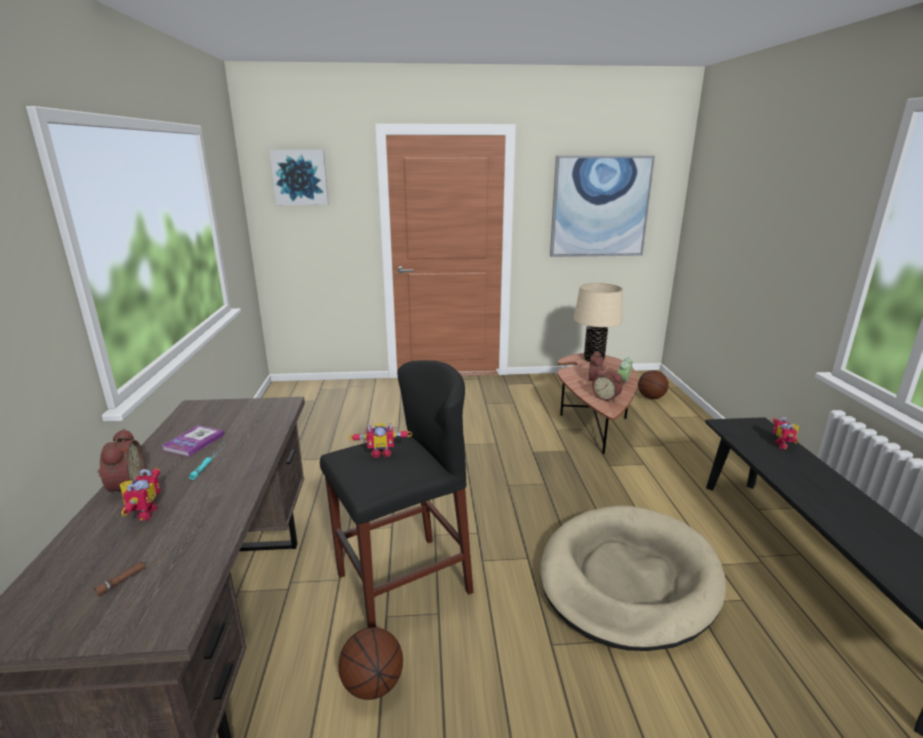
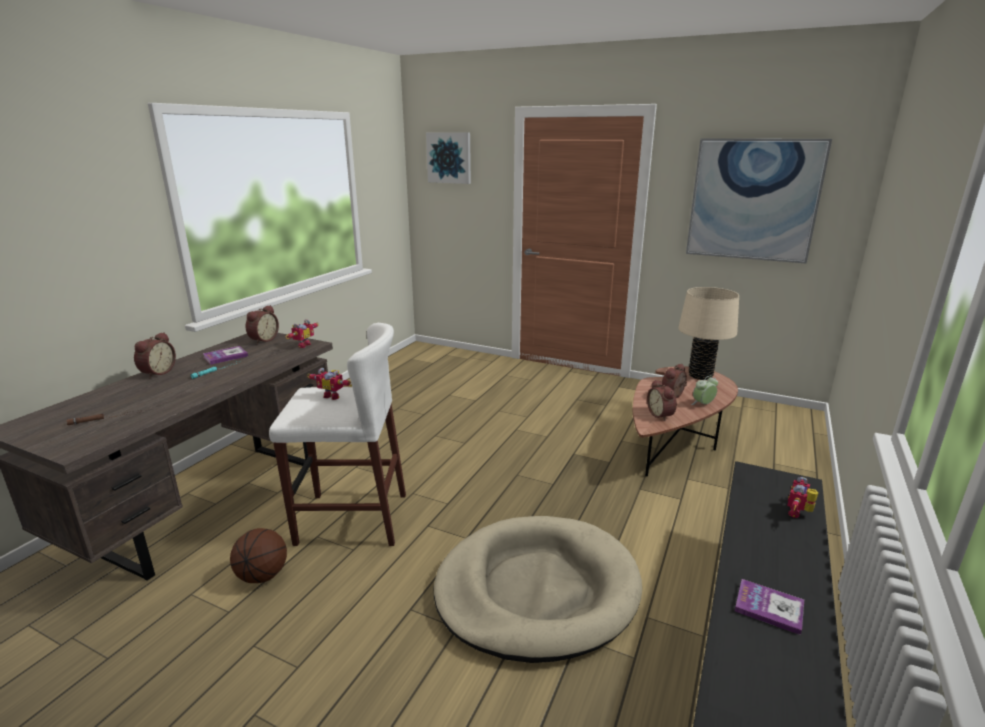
camera: 30 degrees right, 0 degrees up
toy robot [120,467,161,521] -> toy robot moved to [286,319,319,348]
black stool [320,360,473,628] -> white stool [269,323,406,546]
basketball [638,370,669,399] -> none
none -> alarm clock [246,305,279,344]
none -> book [735,579,804,635]

